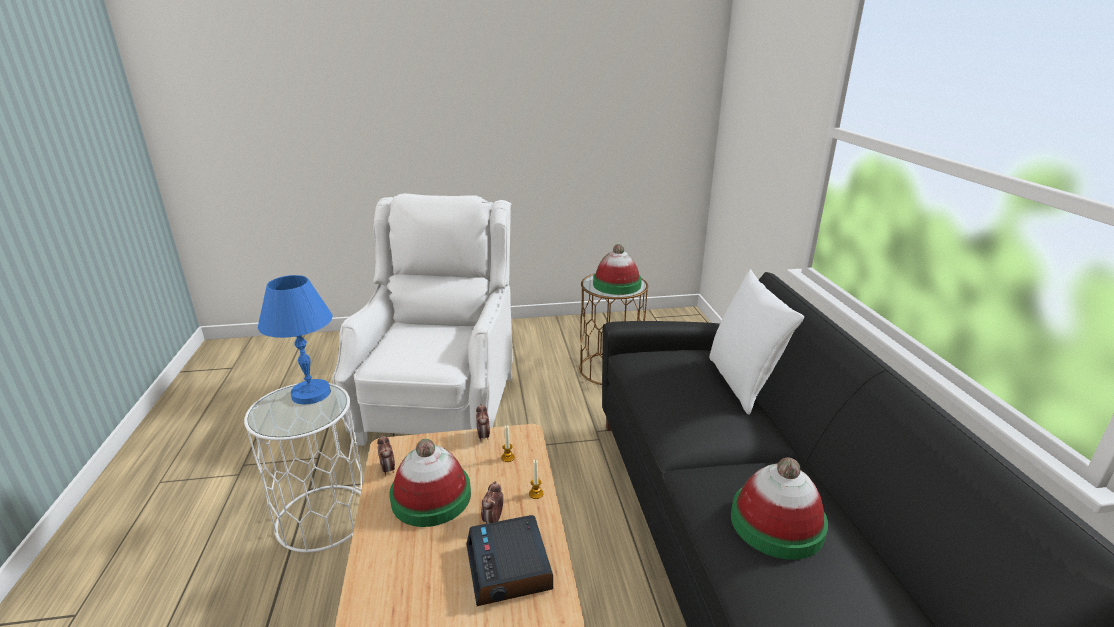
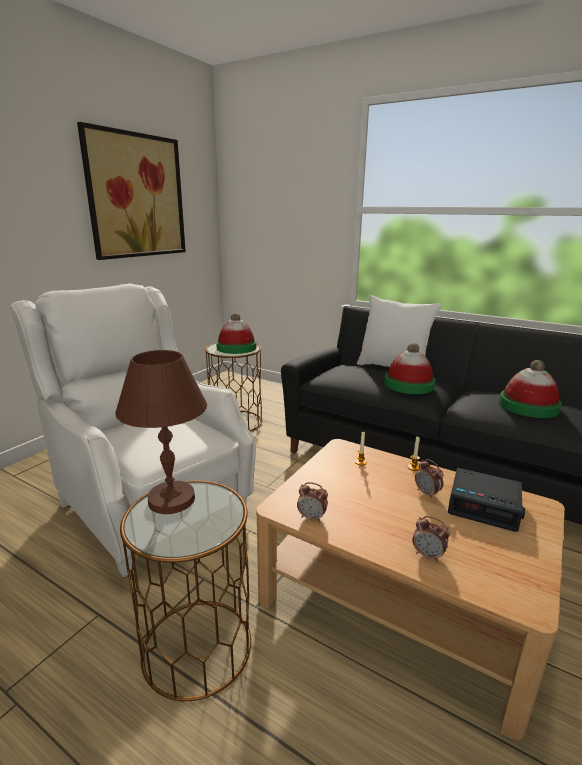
camera: 50 degrees left, 5 degrees down
white side table [244,383,363,553] -> brown side table [120,481,251,701]
blue table lamp [258,275,333,405] -> brown table lamp [115,350,207,514]
hat [390,439,471,527] -> hat moved to [385,343,435,394]
alarm clock [476,404,490,442] -> alarm clock moved to [413,516,450,562]
none -> picture [77,122,186,260]

